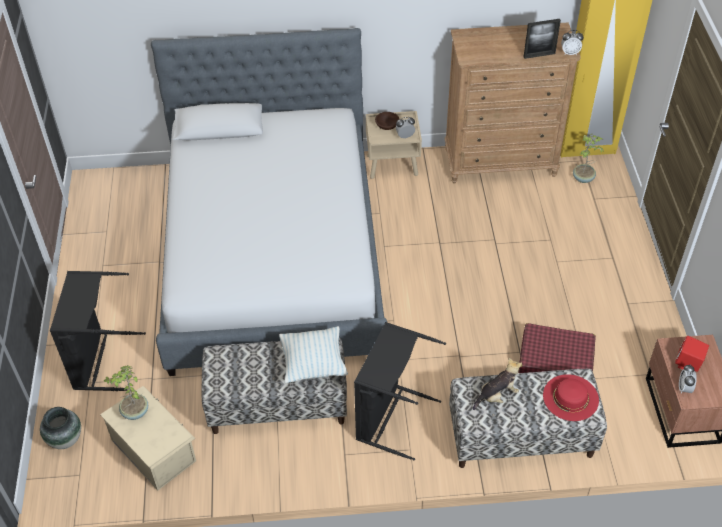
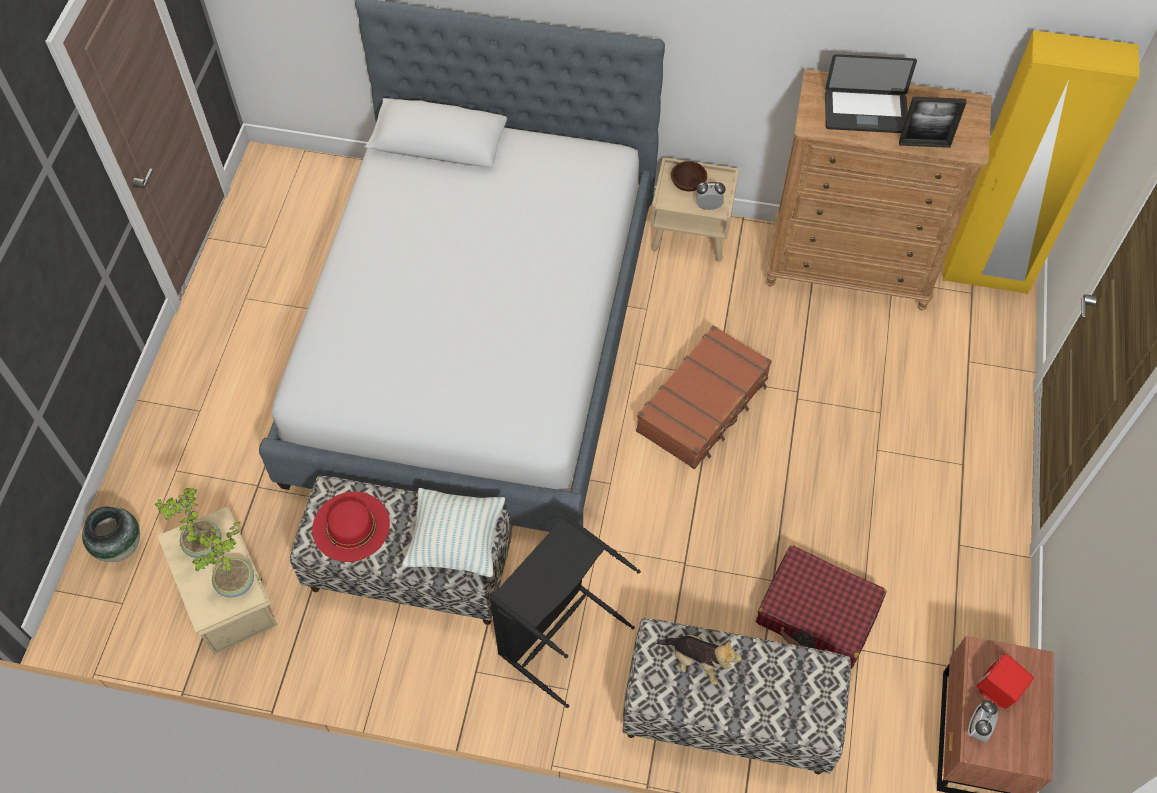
camera: 15 degrees right, 10 degrees up
black laundry basket [50,271,146,391] -> none
plush toy [473,358,522,410] -> plush toy turned 45 degrees clockwise [657,635,742,685]
red hat [543,374,599,421] -> red hat moved to [312,492,390,562]
alarm clock [561,30,583,55] -> none
potted plant [573,134,604,183] -> potted plant moved to [193,522,254,597]
none -> brown suitcase [636,325,772,469]
none -> laptop [825,54,917,133]

